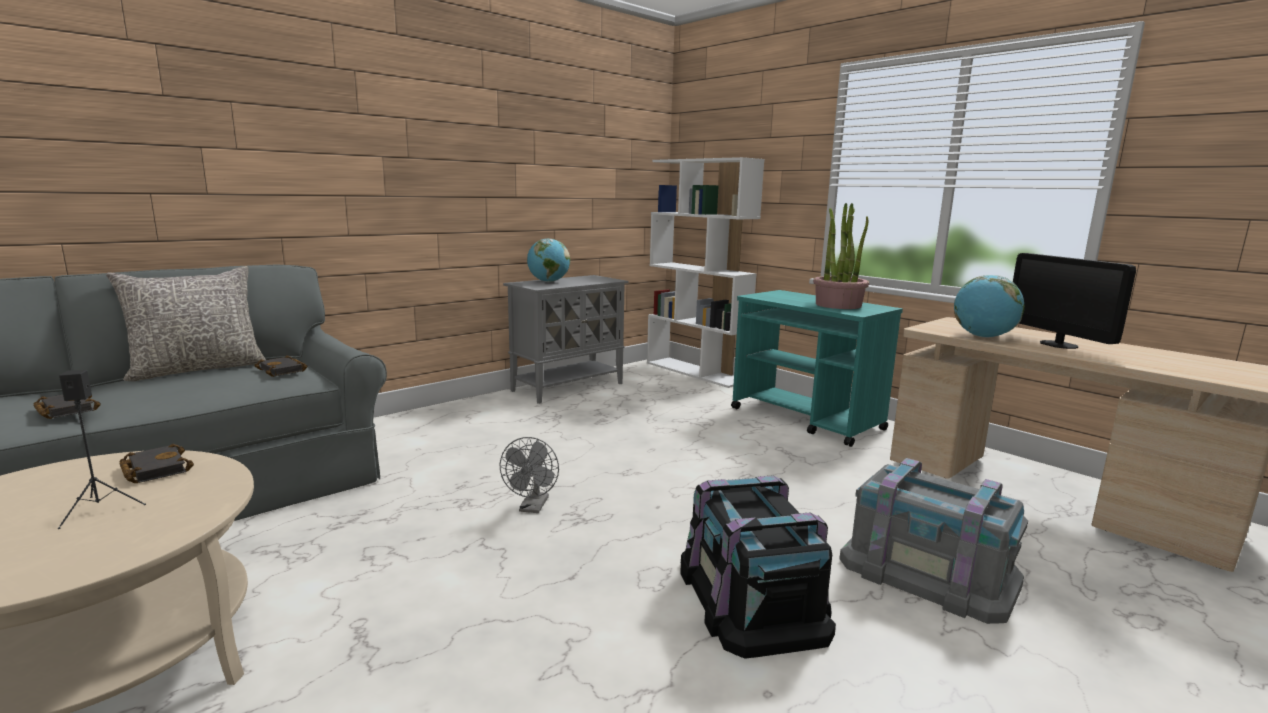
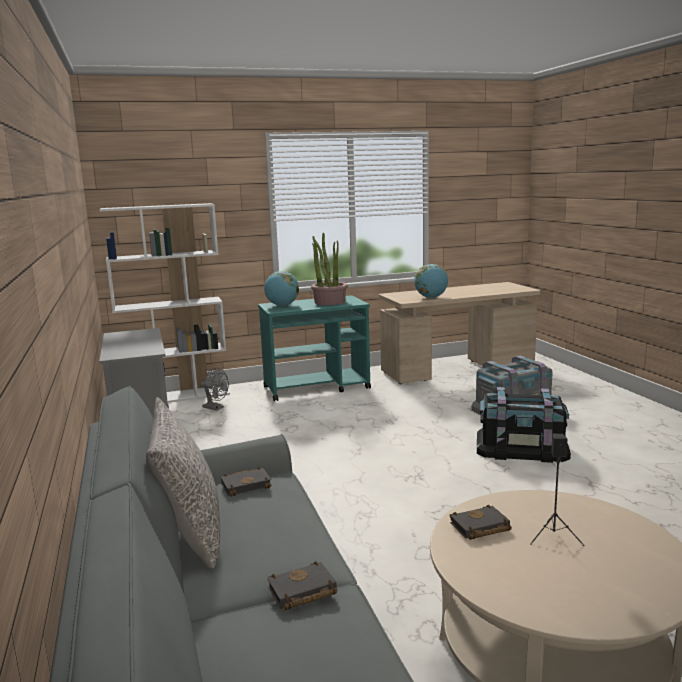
camera: 65 degrees left, 0 degrees up
grey fan [500,437,559,513] -> grey fan moved to [200,368,229,411]
globe [527,239,570,282] -> globe moved to [264,271,299,306]
monitor [1013,253,1136,349] -> none

